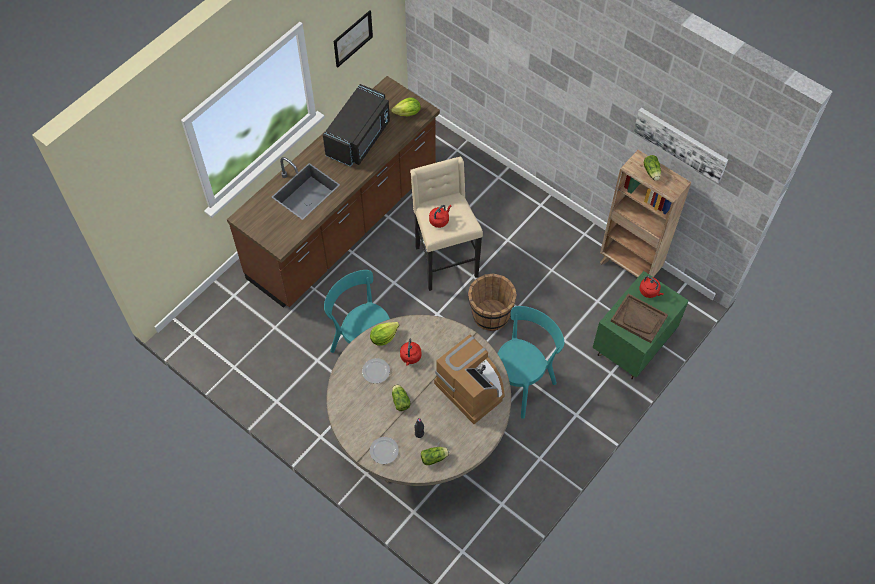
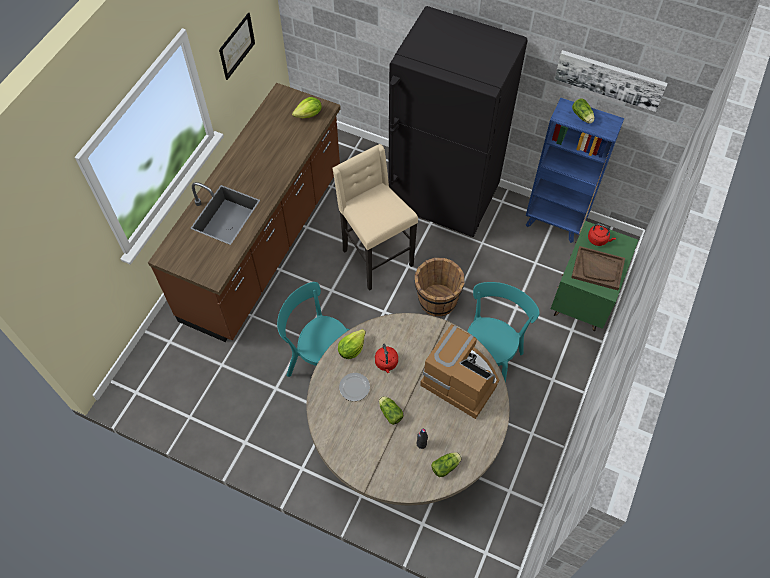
camera: 15 degrees left, 0 degrees up
black microwave [323,84,390,167] -> none
plate [370,437,399,464] -> none
red kettle [429,205,451,228] -> none
brown bookcase [600,150,691,278] -> blue bookcase [526,98,624,243]
none -> black fridge [388,6,528,237]

